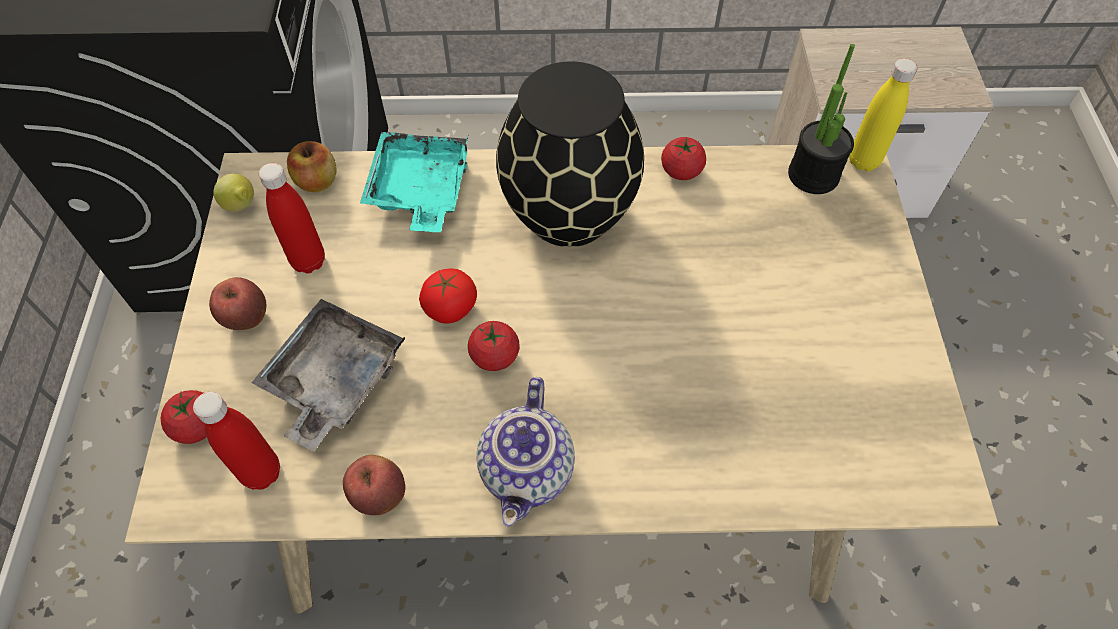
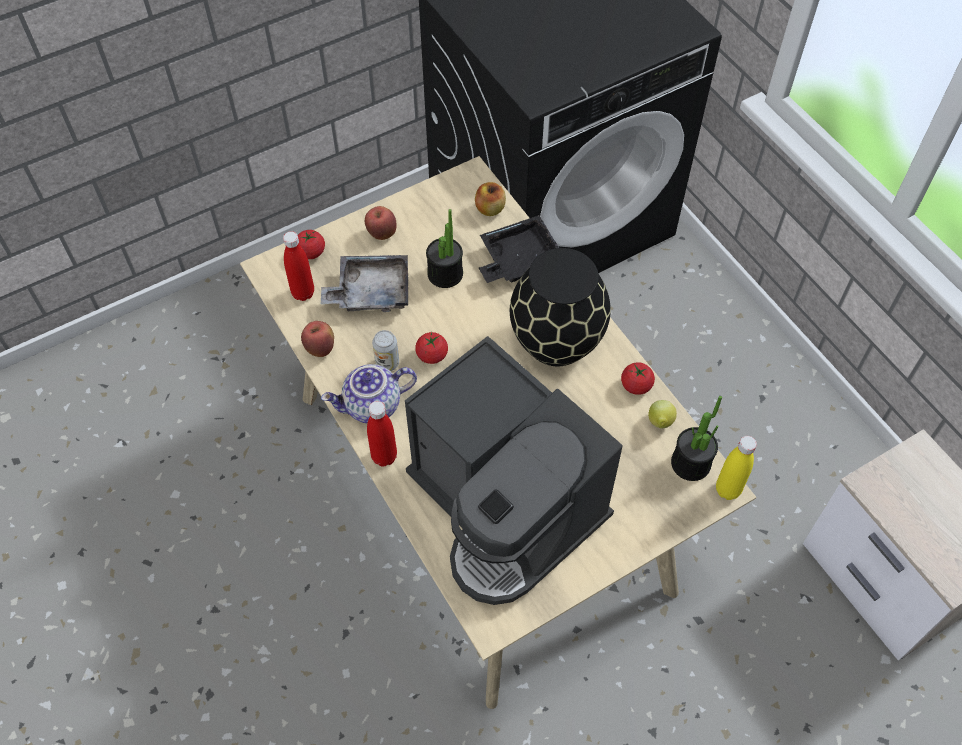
camera: 60 degrees right, 0 degrees up
lemon [213,174,254,212] -> lemon moved to [648,400,677,428]
red bottle [259,163,325,274] -> red bottle moved to [367,401,397,466]
turquoise tray [360,132,469,232] -> black tray [479,215,559,283]
tomato [419,269,477,324] -> none
none -> can [372,330,399,371]
none -> coffee machine [405,336,622,605]
none -> potted plant [426,209,463,288]

